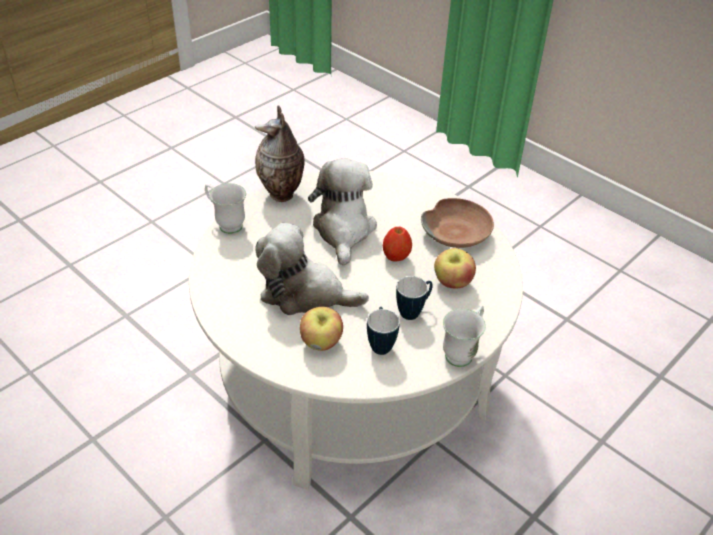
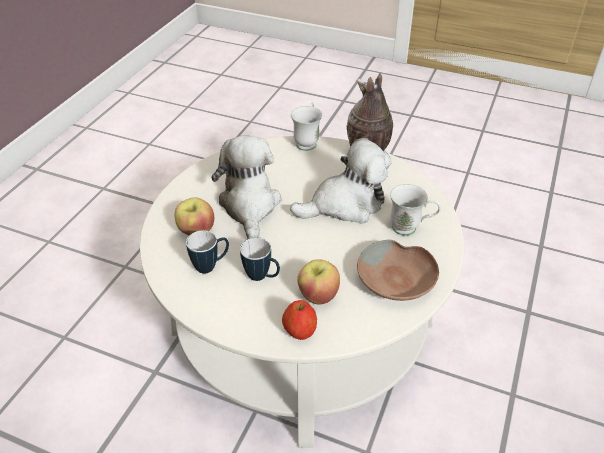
camera: 70 degrees right, 0 degrees up
apple [383,227,412,262] -> apple moved to [282,300,317,340]
white mug [443,306,486,367] -> white mug moved to [390,184,441,236]

